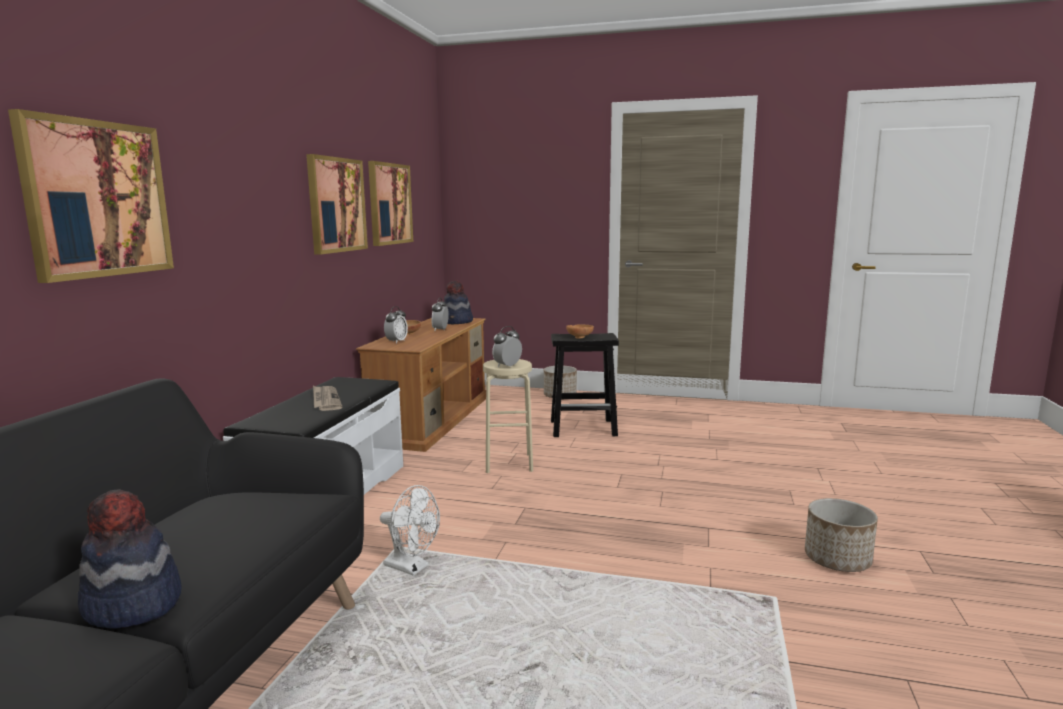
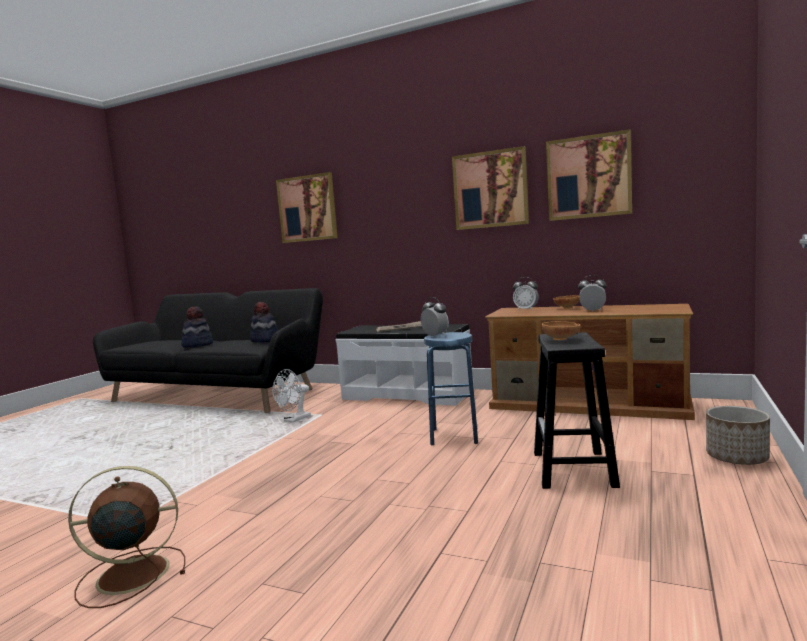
camera: 100 degrees right, 5 degrees down
hat [444,281,473,324] -> hat moved to [250,302,278,343]
beige stool [483,359,533,473] -> blue stool [424,332,478,445]
planter [805,498,878,572] -> brown fan [68,466,185,608]

